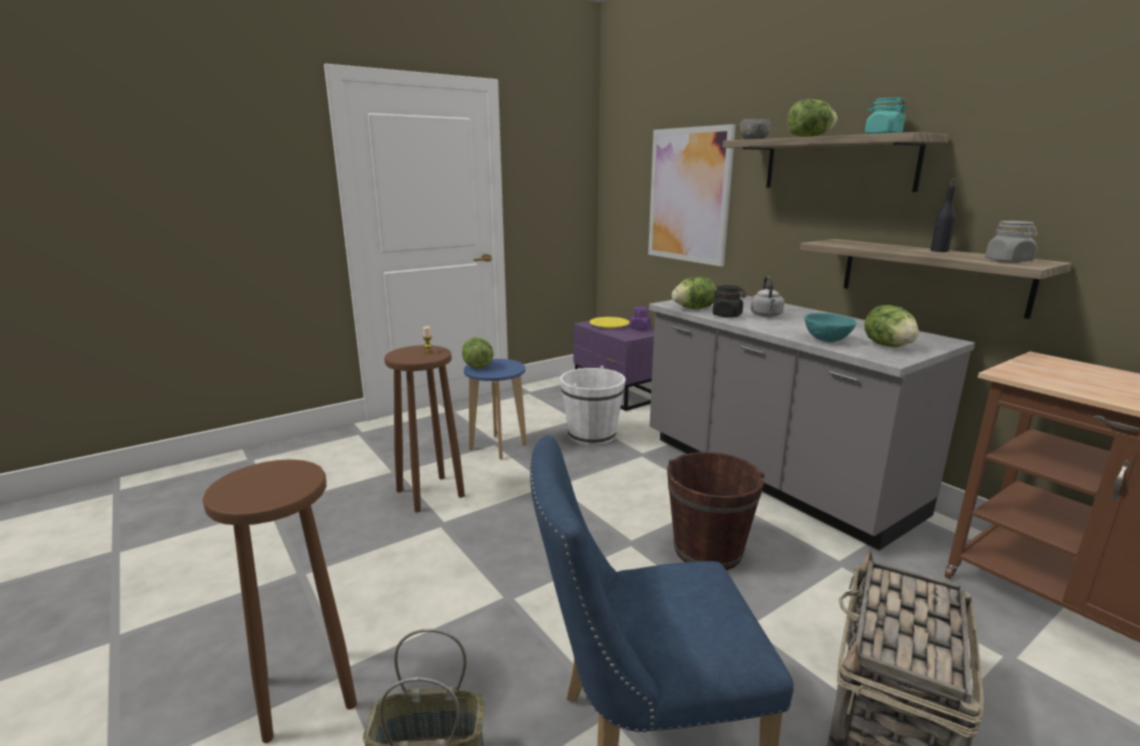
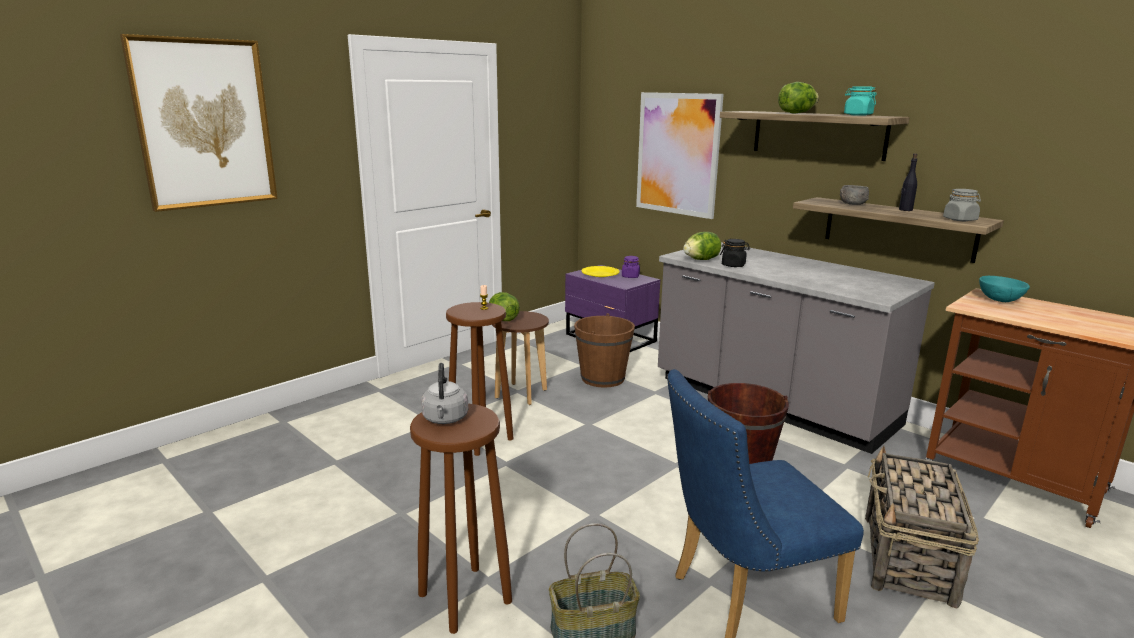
camera: 10 degrees left, 0 degrees up
blue stool [464,359,527,459] -> brown stool [492,311,549,405]
white bucket [560,366,626,445] -> brown bucket [574,313,635,388]
grey bowl [739,119,772,140] -> grey bowl moved to [840,185,869,205]
grey kettle [751,276,784,317] -> grey kettle moved to [421,363,468,424]
turquoise bowl [804,313,857,342] -> turquoise bowl moved to [979,276,1030,302]
lettuce [864,305,919,347] -> none
none -> picture [120,34,278,212]

